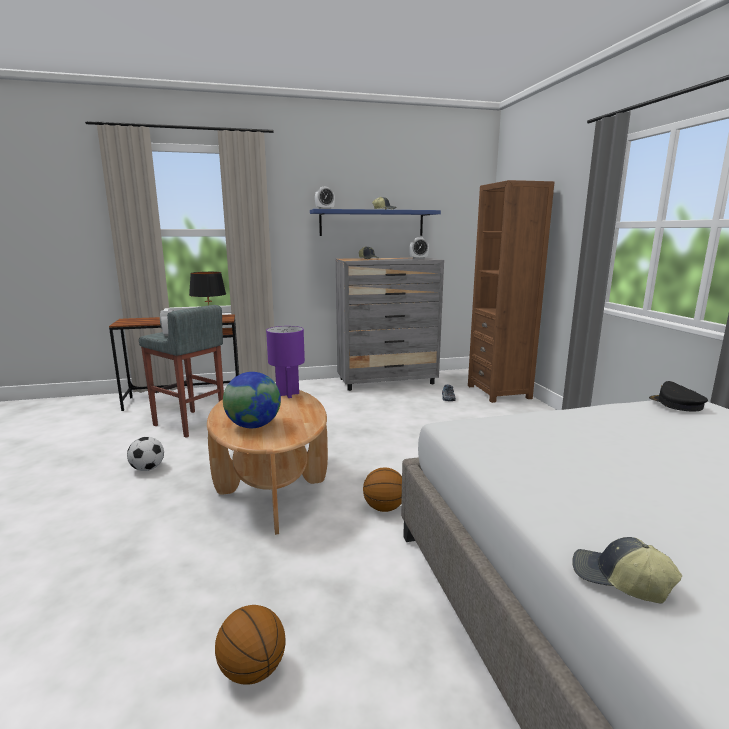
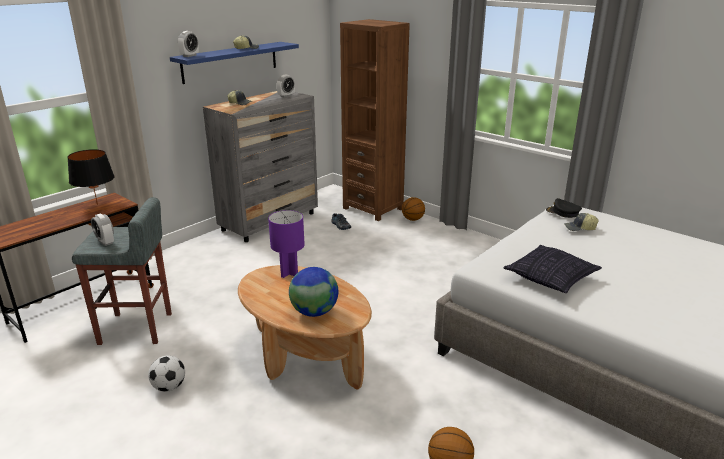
camera: 35 degrees left, 10 degrees up
basketball [363,467,402,512] -> basketball moved to [402,197,425,221]
cap [572,537,682,603] -> cap moved to [564,213,599,231]
none -> pillow [504,245,602,293]

